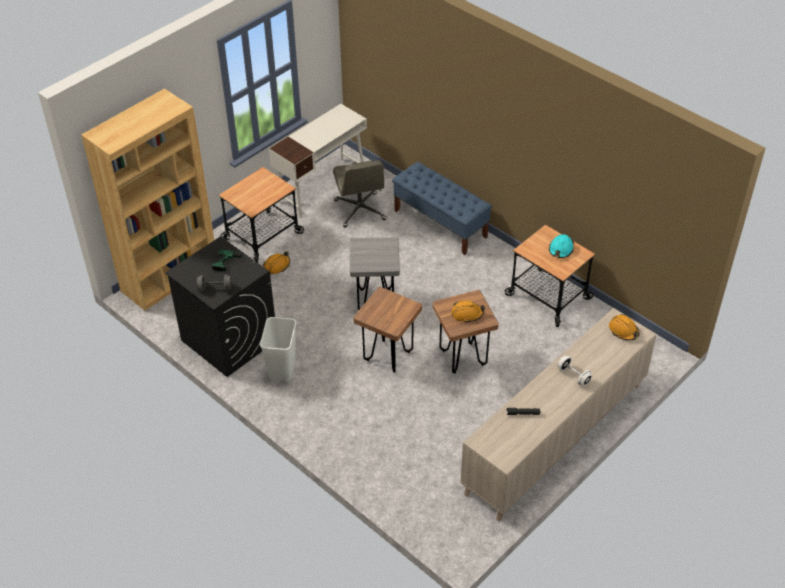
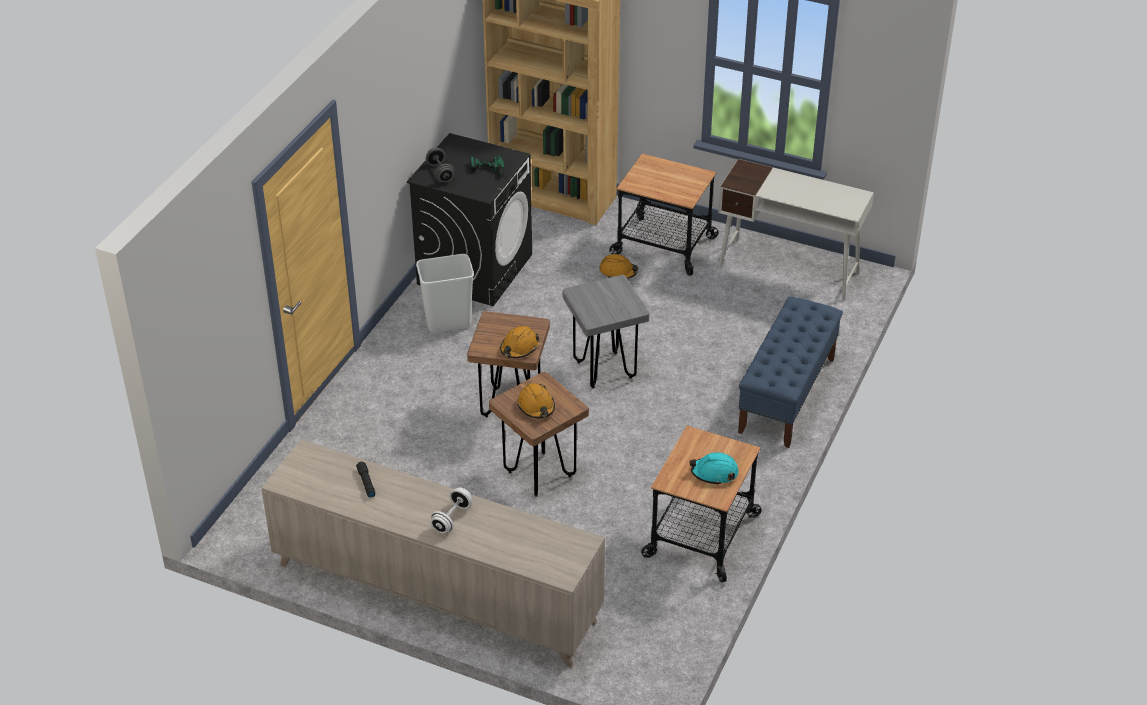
camera: 70 degrees right, 5 degrees down
grey office chair [333,160,387,227] -> none
orange hard hat [609,314,640,340] -> orange hard hat moved to [500,326,539,358]

